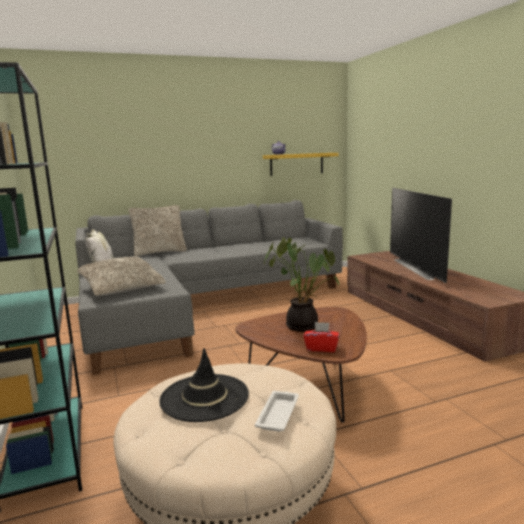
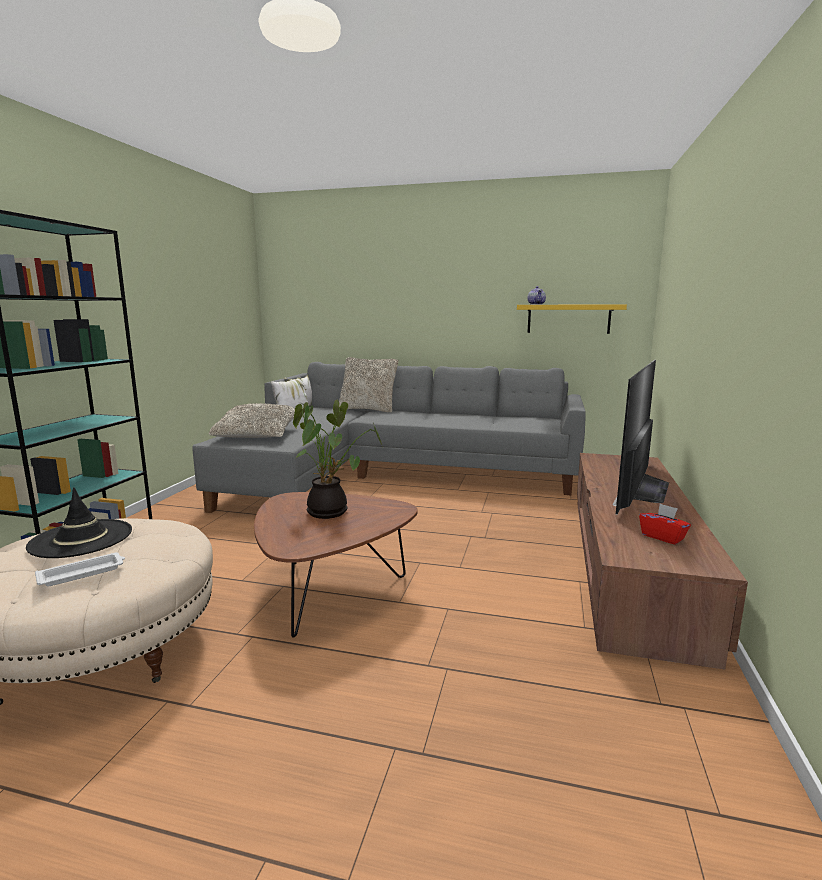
camera: 35 degrees right, 0 degrees up
red tissue box [303,322,339,352] -> red tissue box moved to [639,504,691,545]

